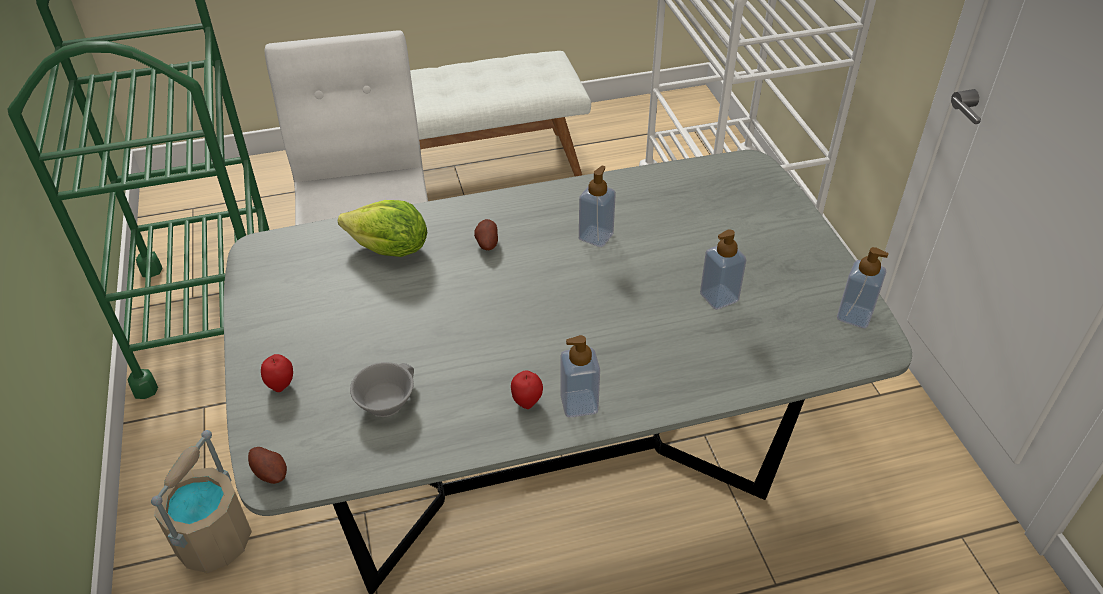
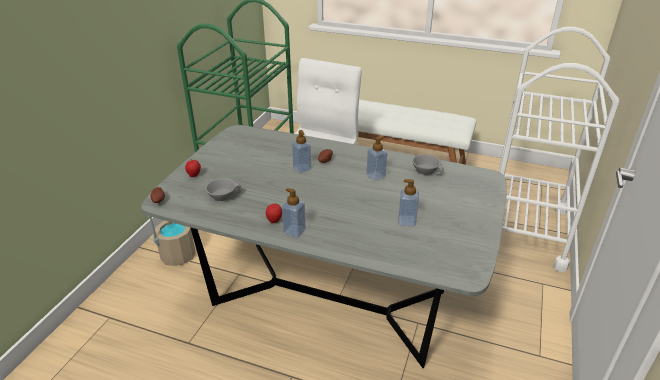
camera: 35 degrees right, 10 degrees down
lettuce [338,200,428,257] -> none
soap dispenser [837,247,889,328] -> soap dispenser moved to [292,130,311,173]
none -> grey cup [412,154,444,176]

